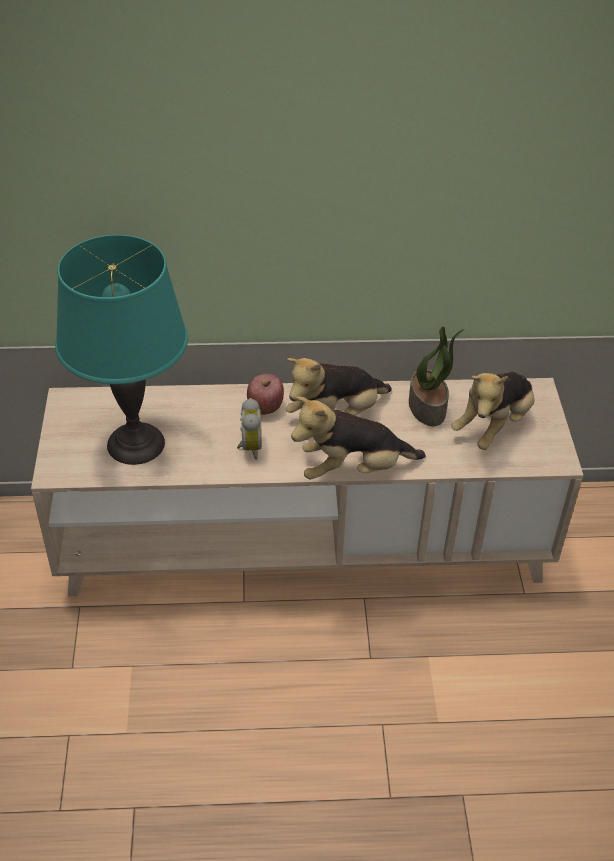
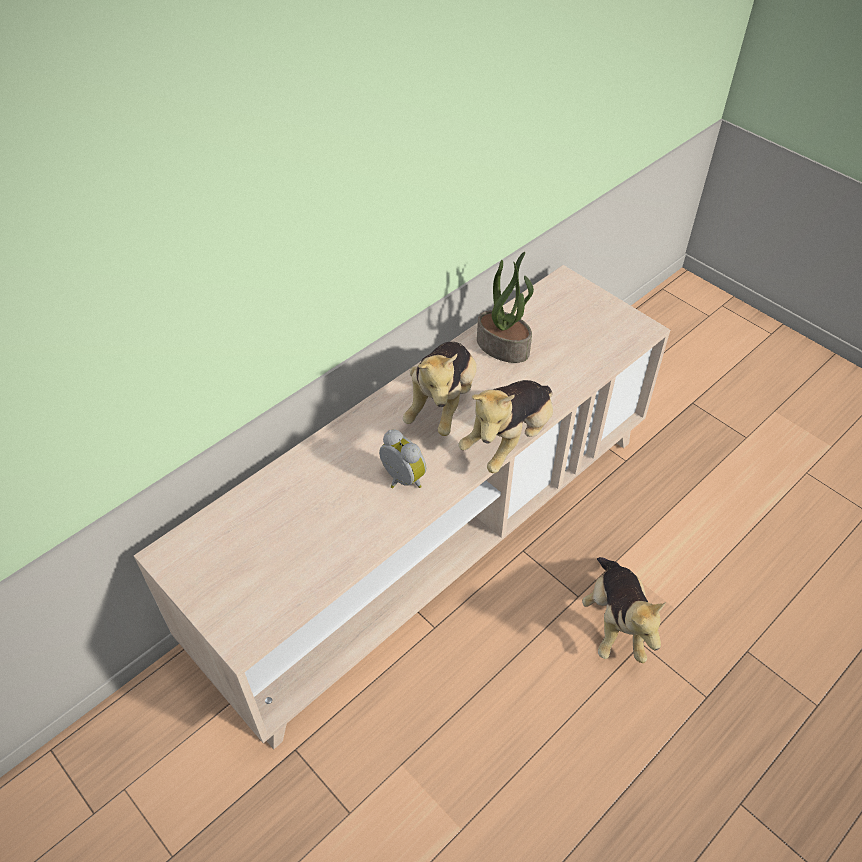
camera: 40 degrees left, 5 degrees up
turquoise table lamp [55,235,188,465] -> none
apple [247,374,284,415] -> none
plush toy [451,372,534,450] -> plush toy moved to [582,557,666,663]

